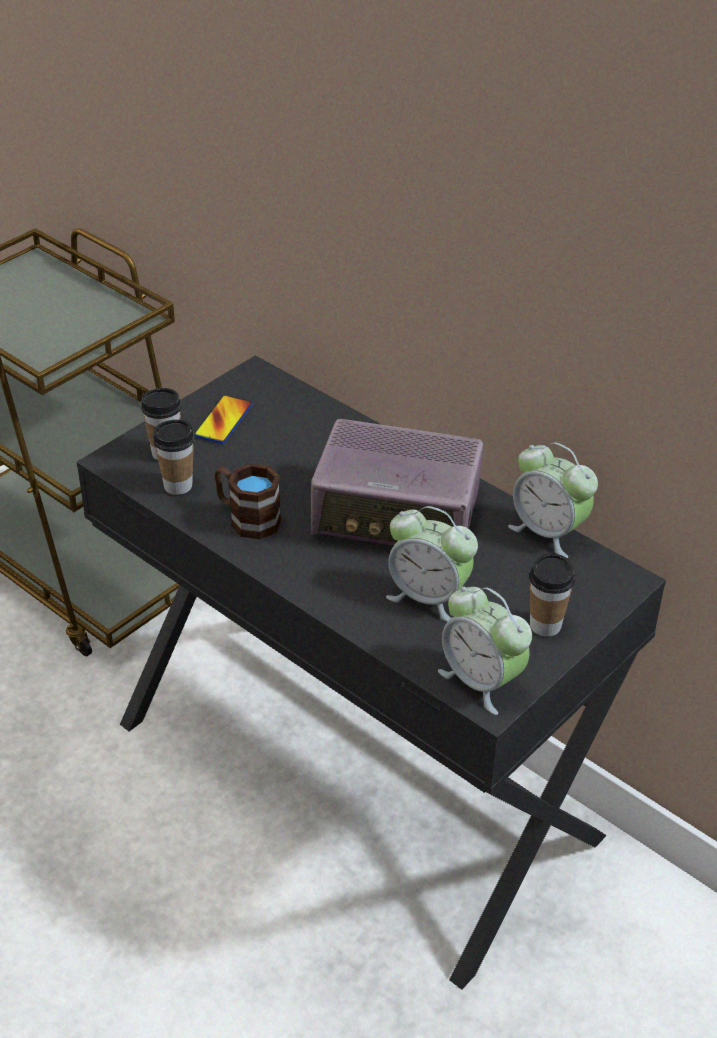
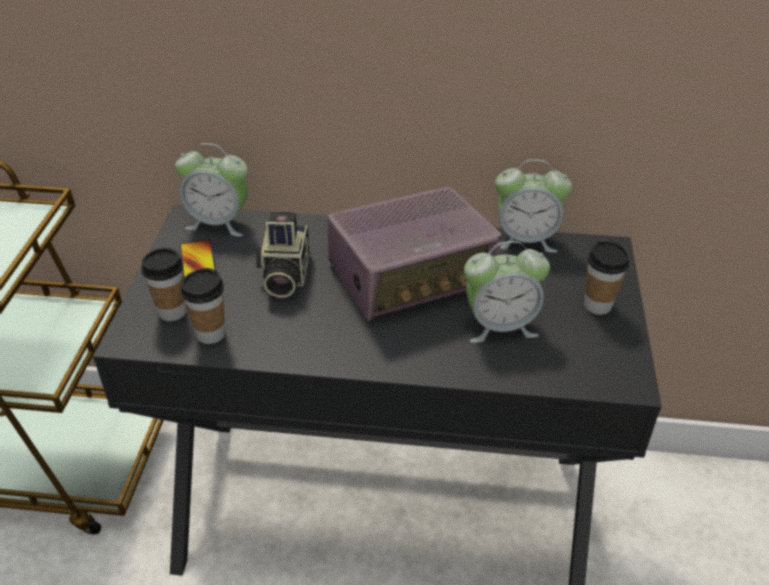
camera: 35 degrees left, 0 degrees up
brown mug [215,463,281,539] -> none
alarm clock [438,587,532,715] -> alarm clock moved to [175,143,248,236]
none -> camera [256,212,310,298]

